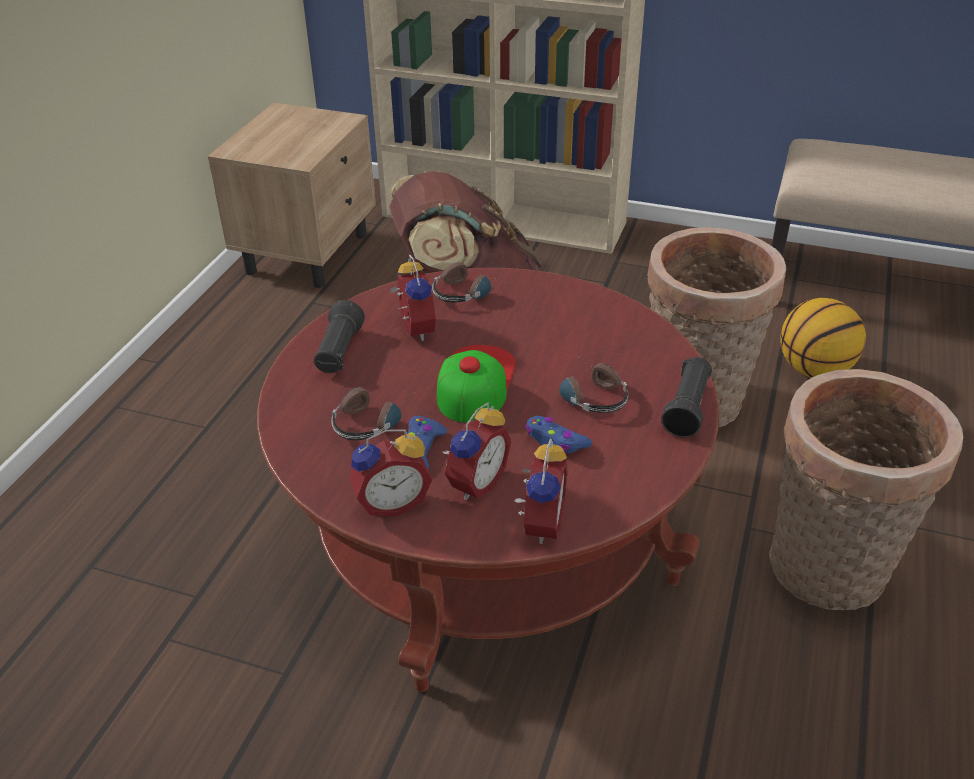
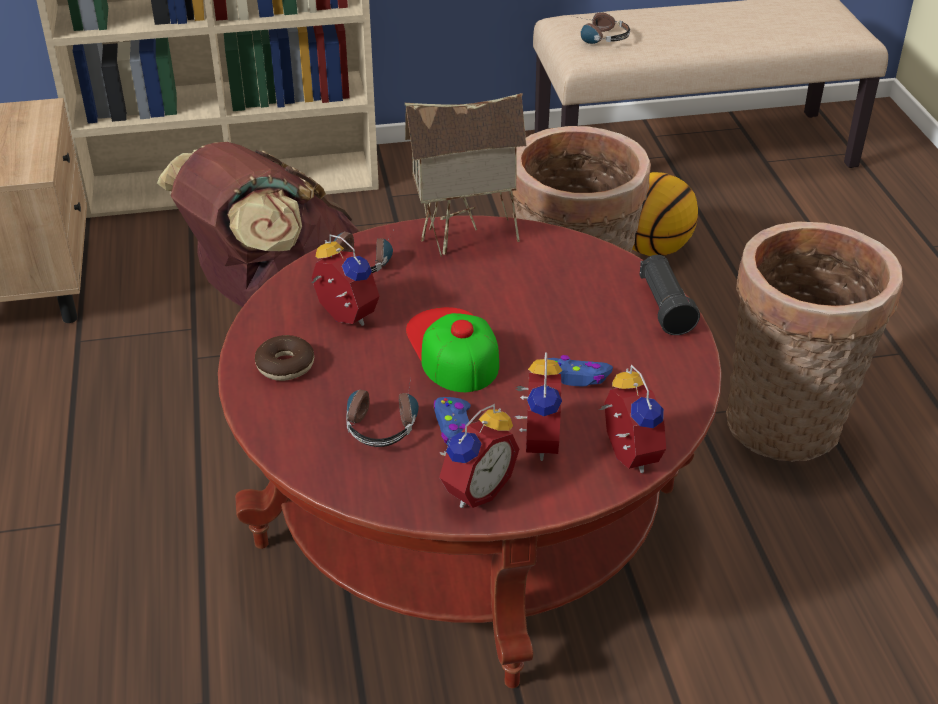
camera: 30 degrees left, 0 degrees up
black flashlight [314,300,365,373] -> donut [255,335,314,381]
headphones [559,356,628,413] -> headphones moved to [572,12,630,44]
none -> toy house [405,93,526,257]

